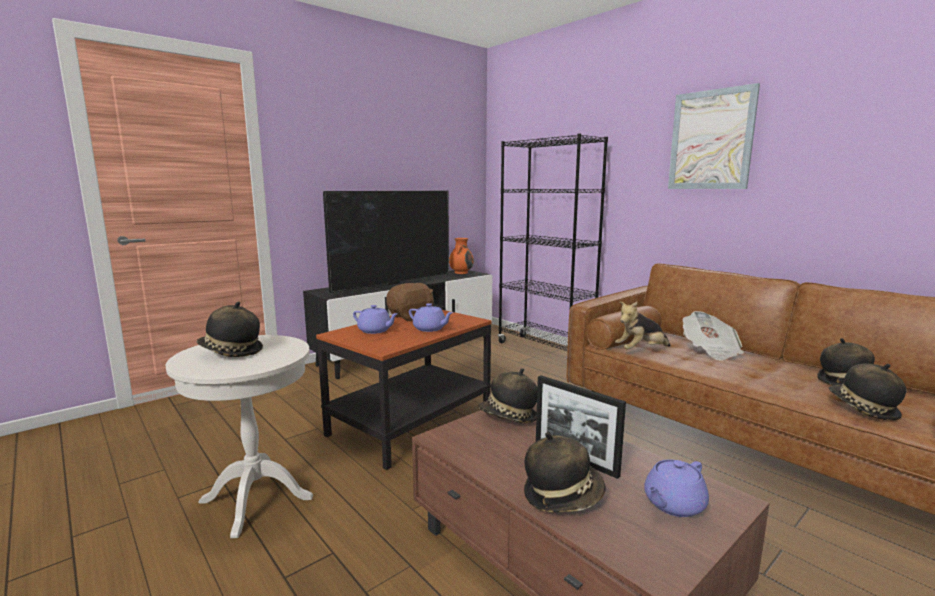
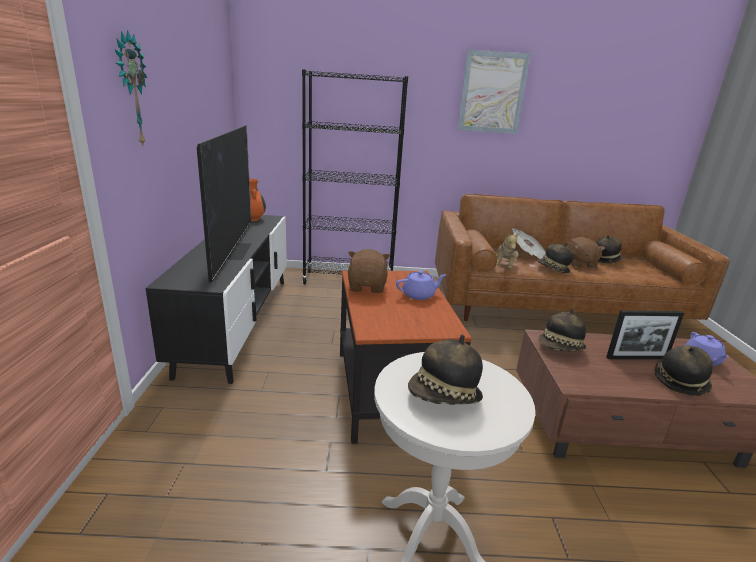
camera: 50 degrees left, 10 degrees up
purple teapot [353,305,398,334] -> none
hat [829,363,907,421] -> hat moved to [536,243,574,273]
none -> wall clock [115,30,147,145]
none -> brown plush toy [567,237,605,269]

